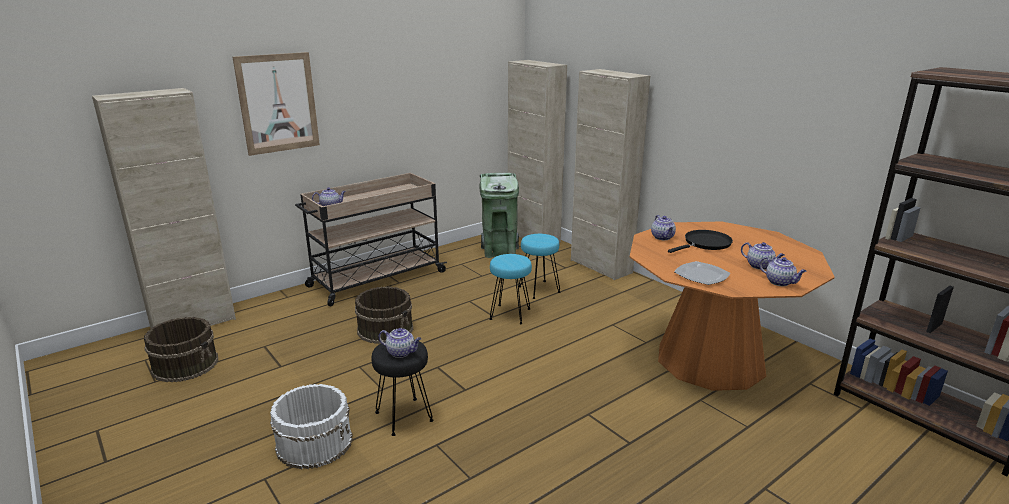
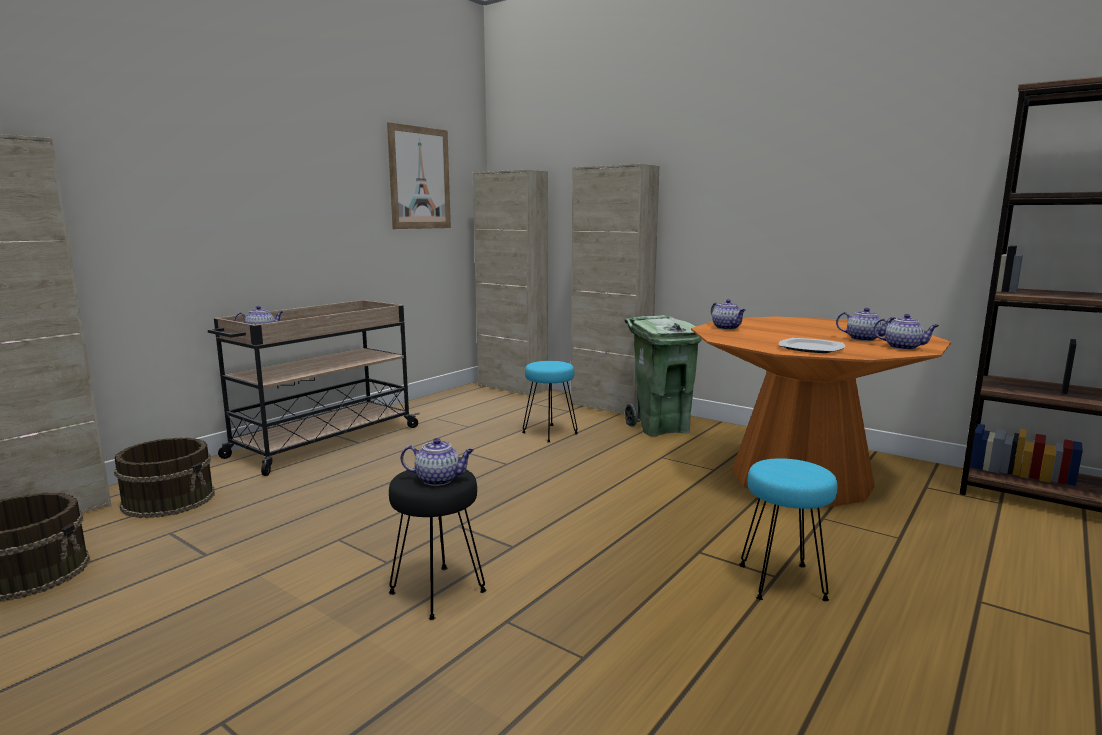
camera: 15 degrees left, 10 degrees down
picture [233,52,320,156] -> picture moved to [387,122,451,229]
white bucket [270,384,353,469] -> none
brown bucket [355,286,413,344] -> brown bucket moved to [114,437,215,518]
green trash can [479,173,519,258] -> green trash can moved to [624,315,701,436]
turquoise stool [490,254,532,324] -> turquoise stool moved to [739,458,837,601]
black frying pan [668,230,733,253] -> none

